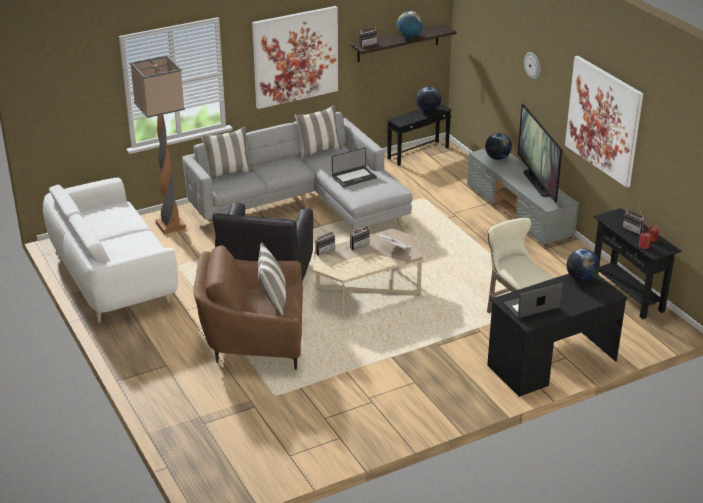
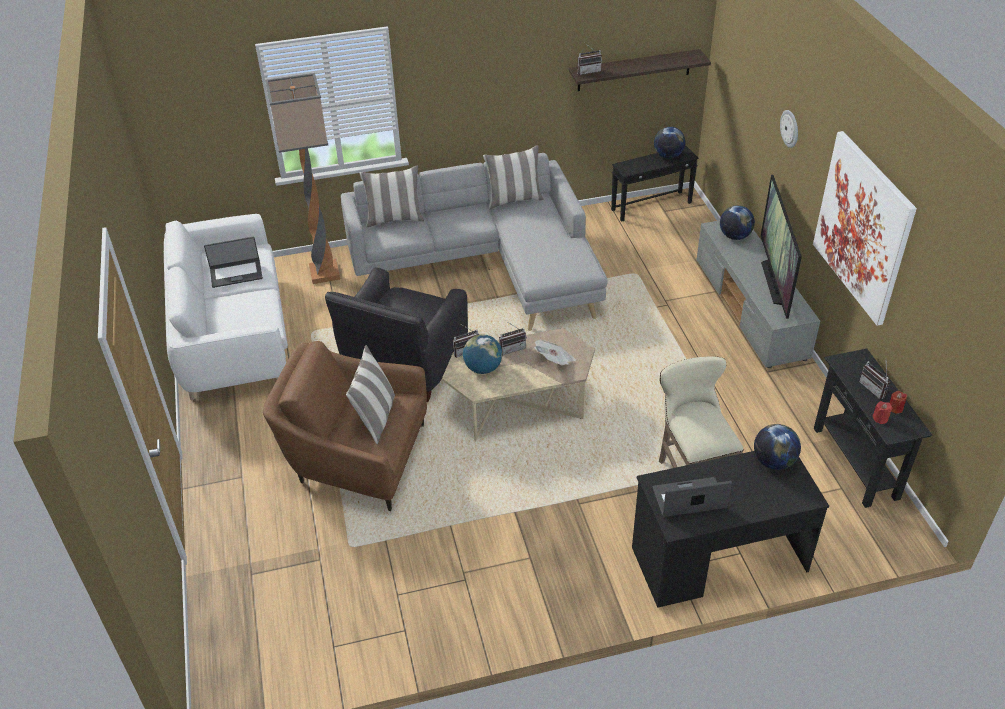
camera: 15 degrees right, 10 degrees up
picture [252,6,338,109] -> none
laptop [332,147,377,187] -> laptop moved to [204,237,263,288]
globe [397,11,423,38] -> globe moved to [463,334,502,374]

